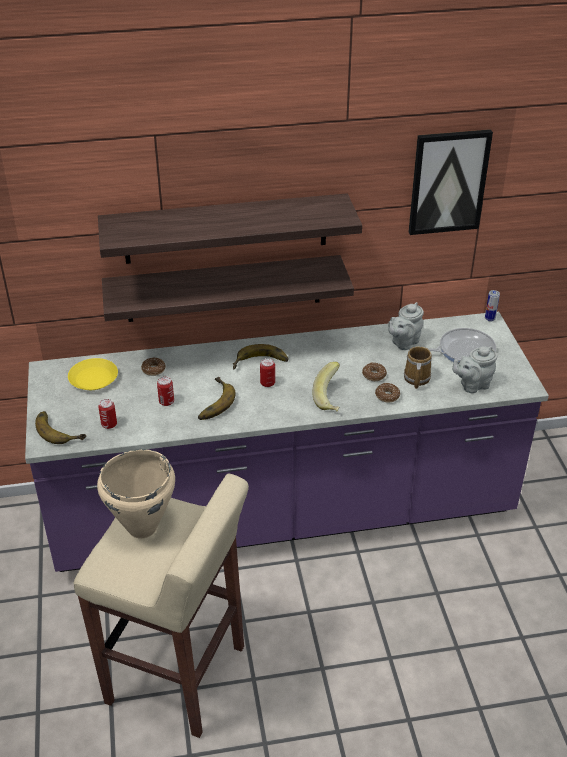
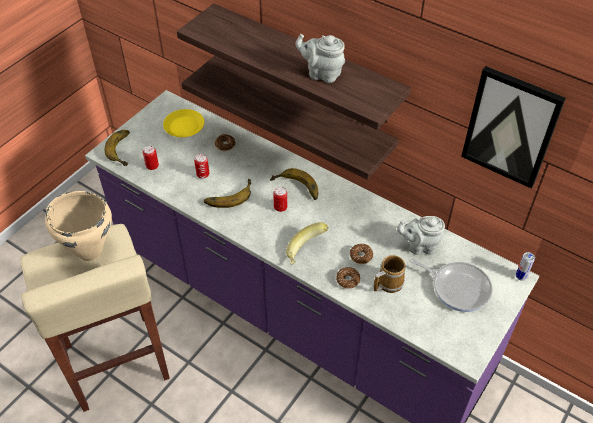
camera: 45 degrees right, 10 degrees up
grey teapot [452,346,497,393] -> grey teapot moved to [296,34,345,83]

